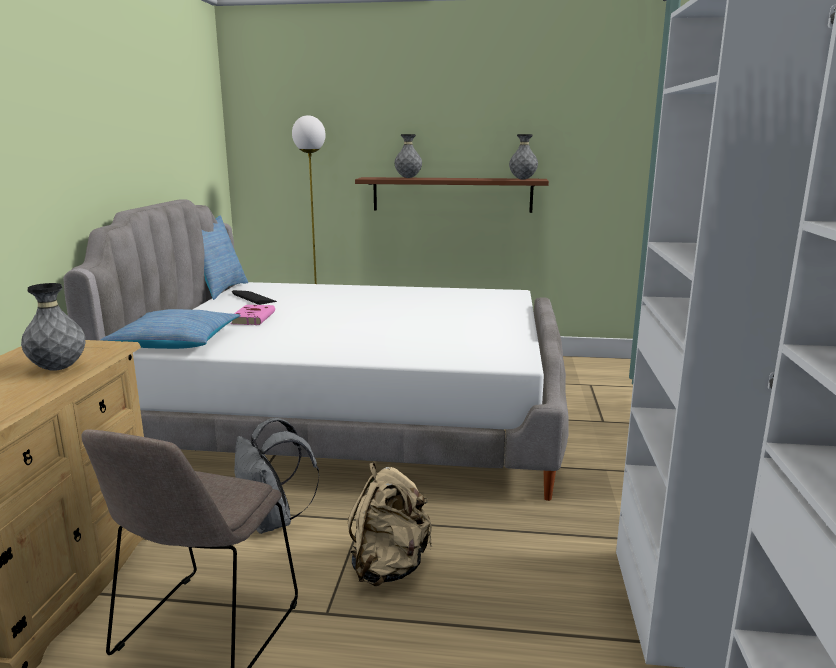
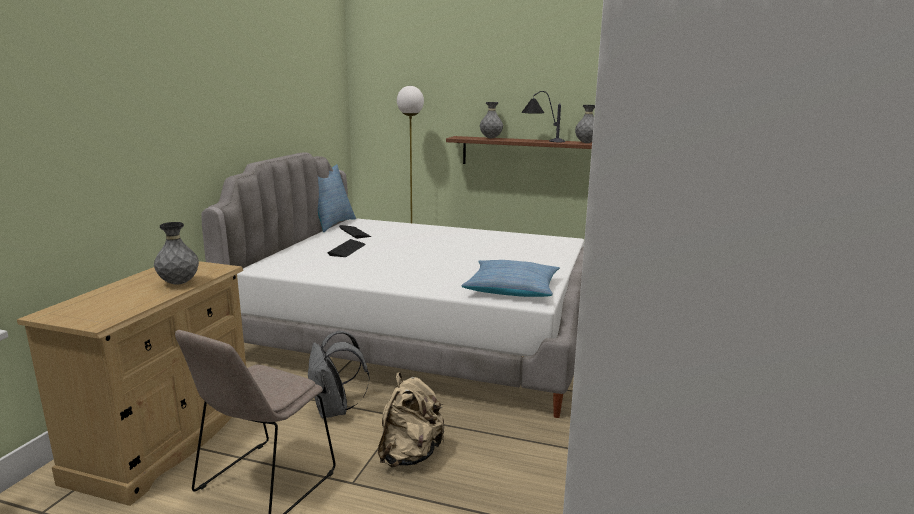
camera: 10 degrees right, 0 degrees up
pillow [100,309,240,349] -> pillow moved to [462,260,560,297]
pink book [231,305,275,325] -> keyboard [327,239,366,257]
none -> table lamp [522,91,565,142]

